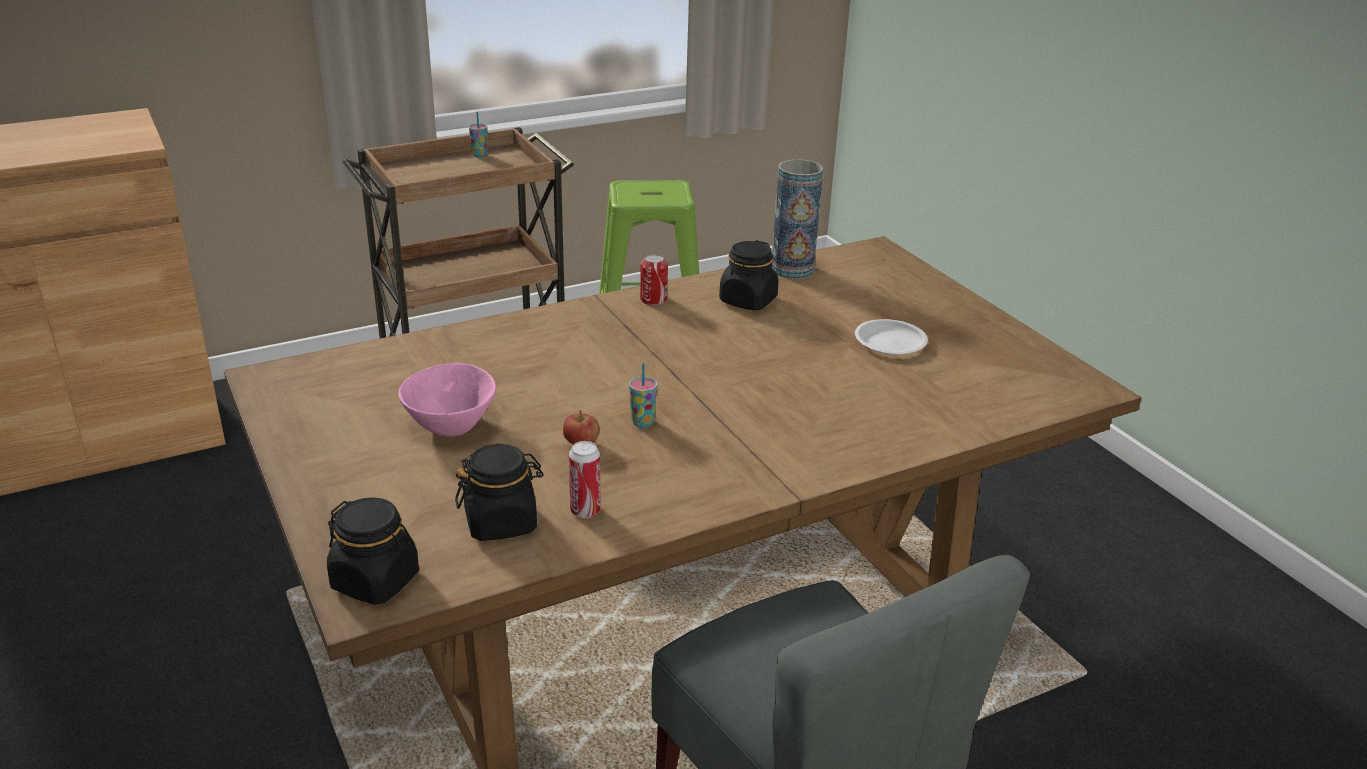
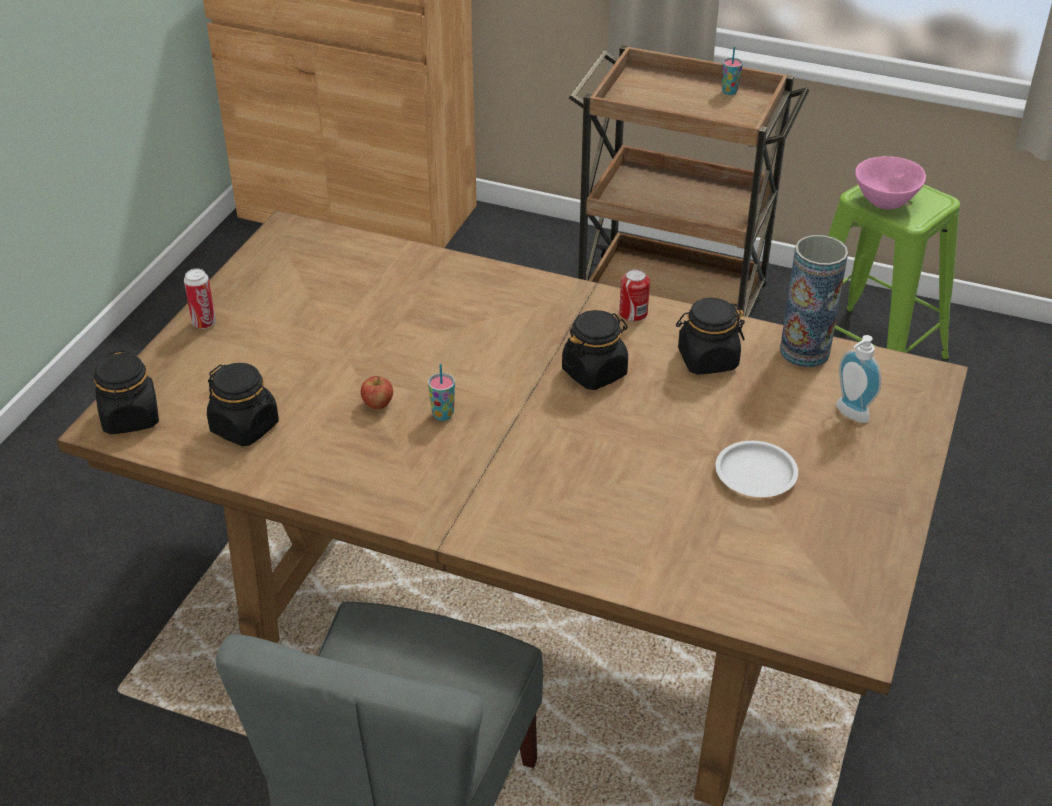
camera: 50 degrees right, 10 degrees up
pink bowl [398,363,496,437] -> pink bowl moved to [855,156,926,210]
can [569,441,601,518] -> can moved to [184,269,216,329]
none -> black jar [562,310,628,390]
none -> soap dispenser [836,335,882,423]

